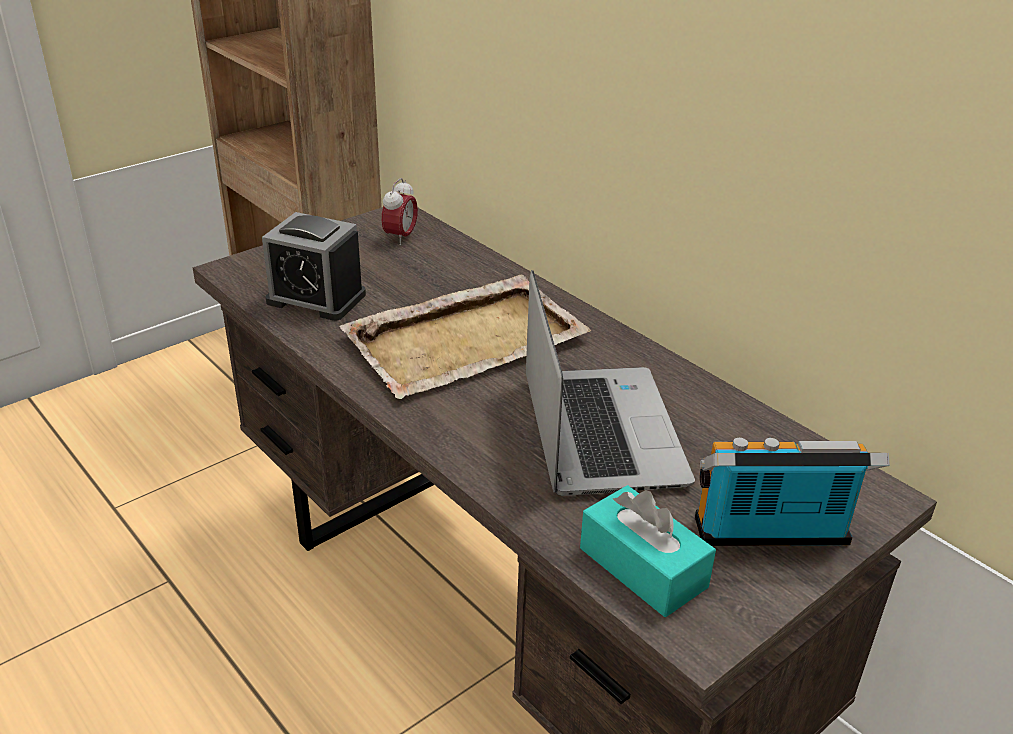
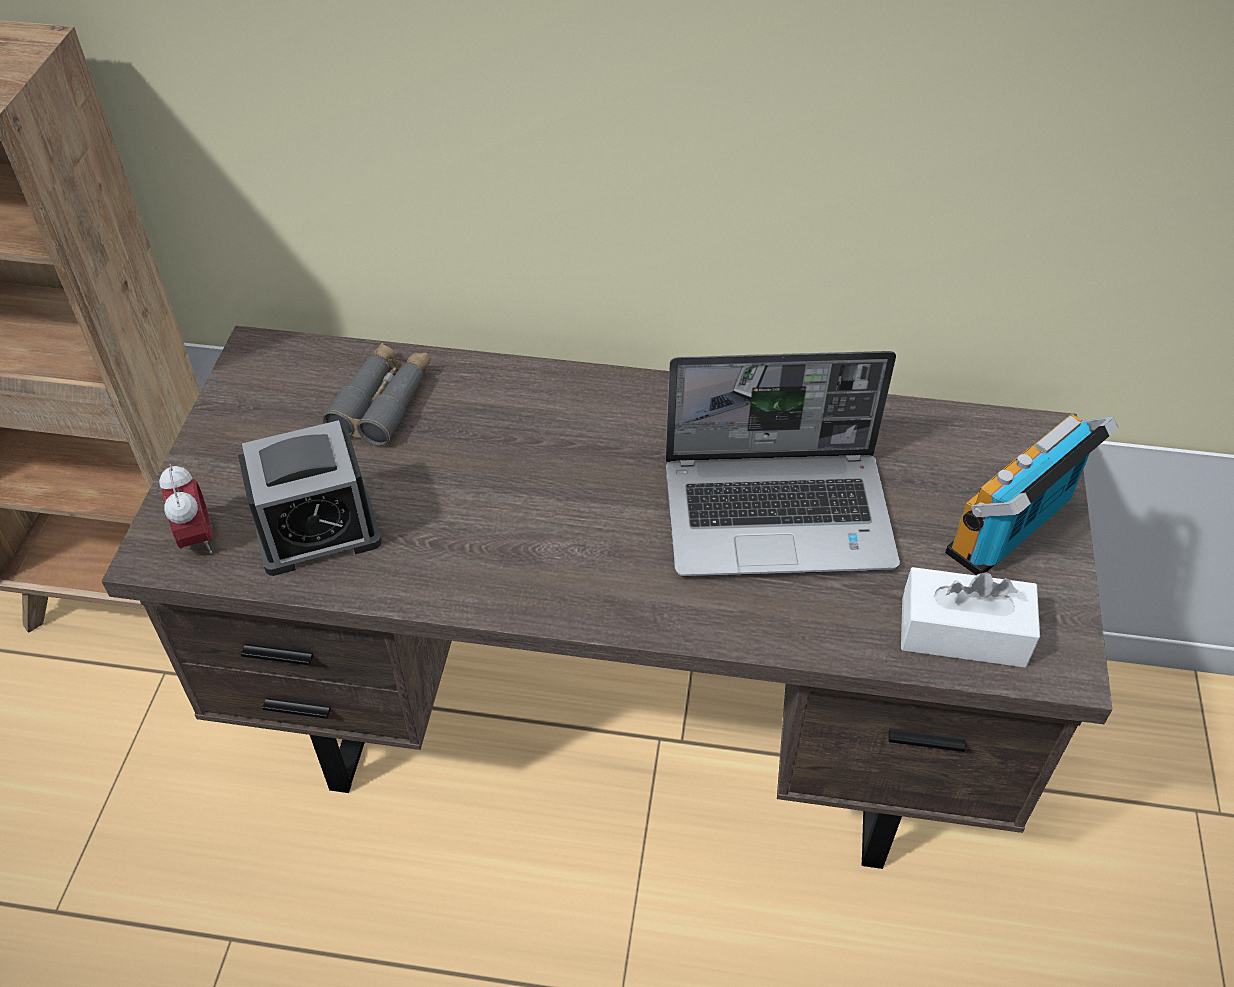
camera: 40 degrees left, 15 degrees up
beige tray [339,275,591,399] -> none
alarm clock [382,178,418,246] -> alarm clock moved to [159,464,213,553]
laptop [526,270,695,496] -> laptop turned 135 degrees clockwise [665,351,900,576]
turquoise tissue box [580,485,716,617] -> white tissue box [901,567,1040,668]
none -> grey binoculars [322,342,431,446]

